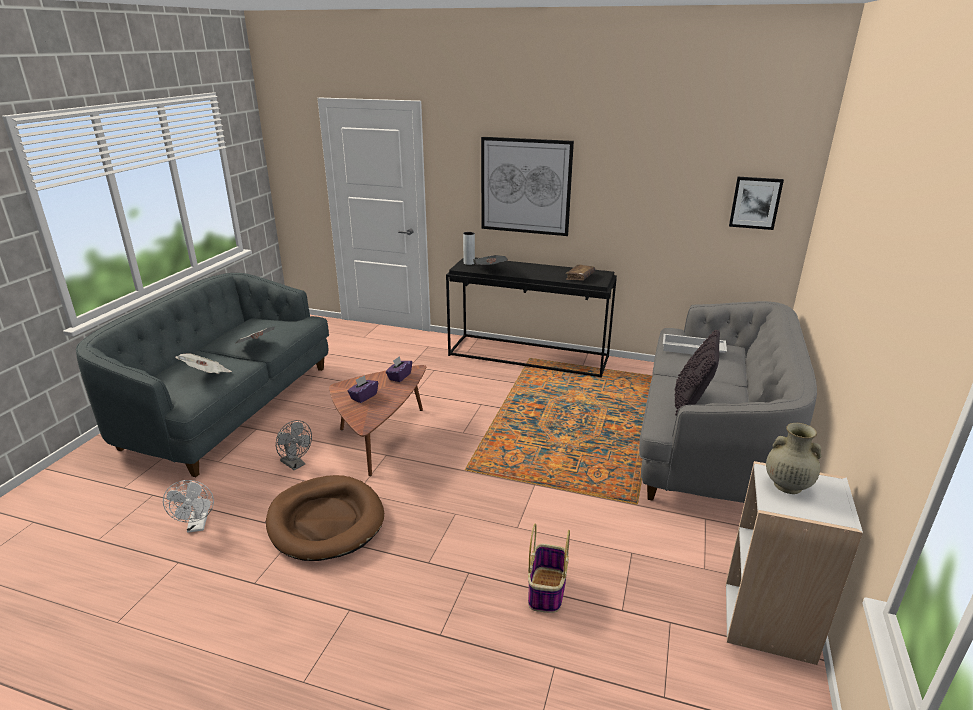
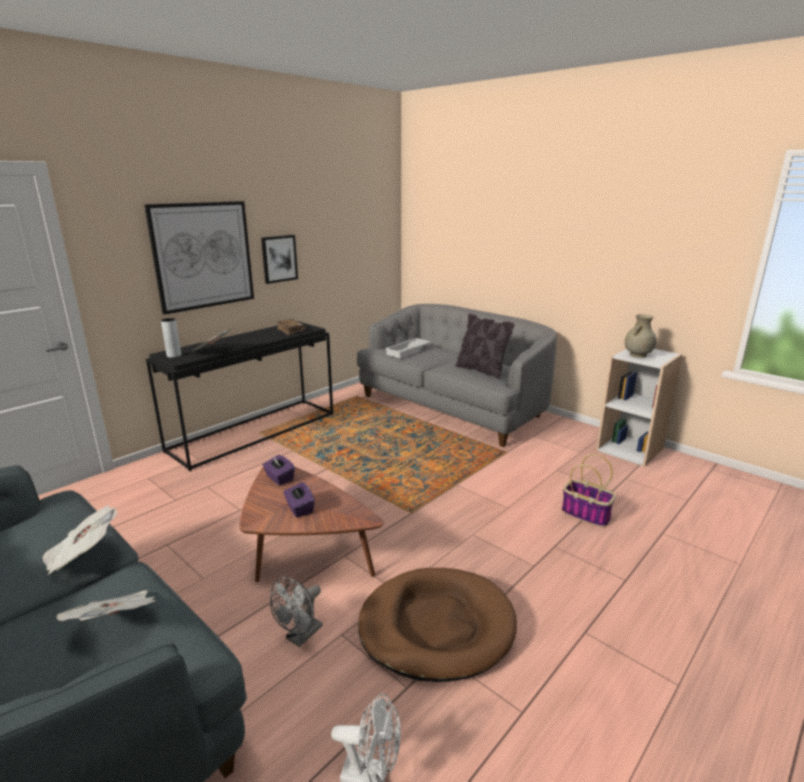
camera: 65 degrees left, 5 degrees down
grey fan [276,420,312,470] -> grey fan turned 150 degrees clockwise [270,577,323,647]
picture [729,177,784,230] -> picture moved to [261,235,298,284]

